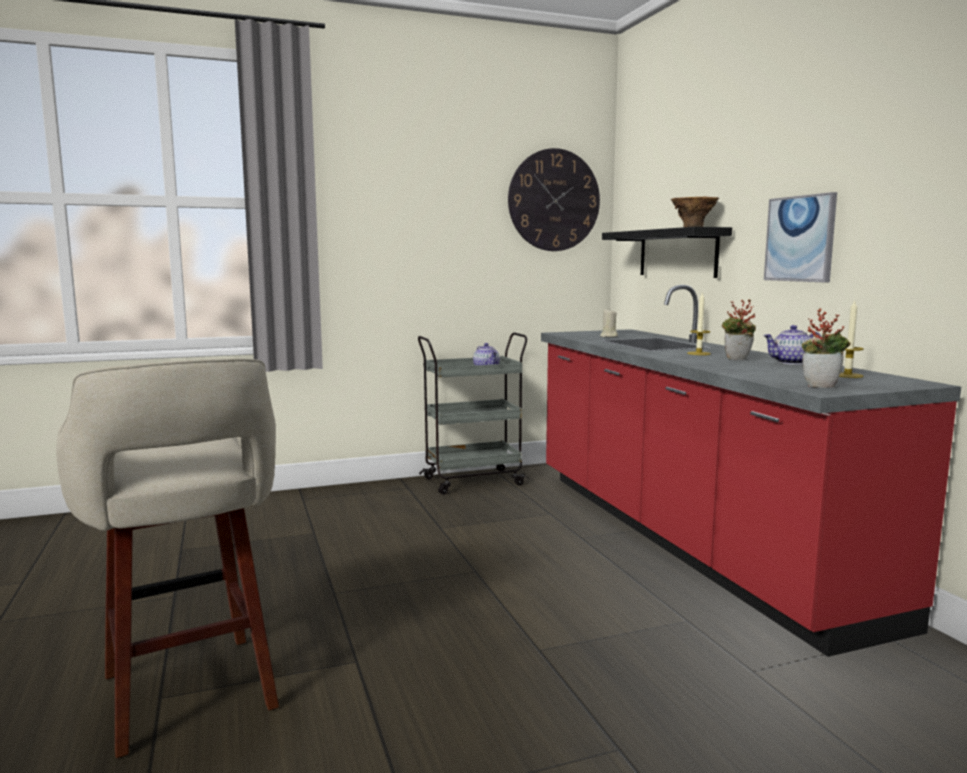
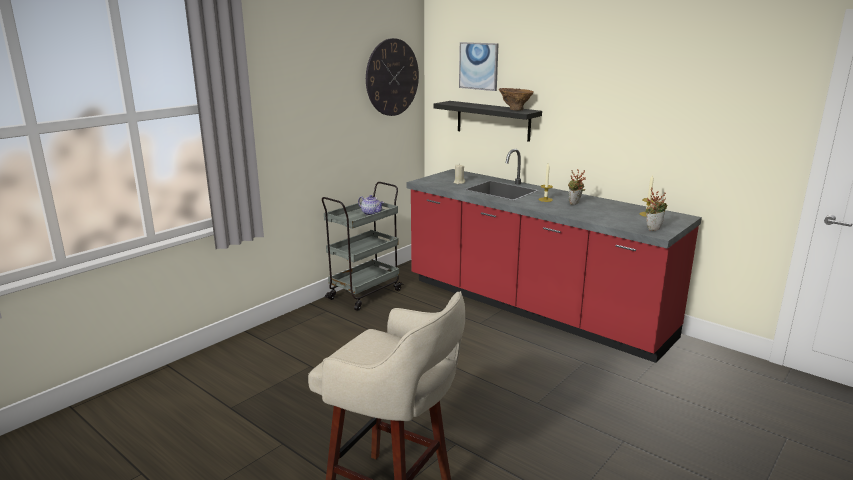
camera: 30 degrees left, 10 degrees up
teapot [763,325,821,365] -> none
picture [764,192,837,283] -> picture moved to [459,42,499,91]

